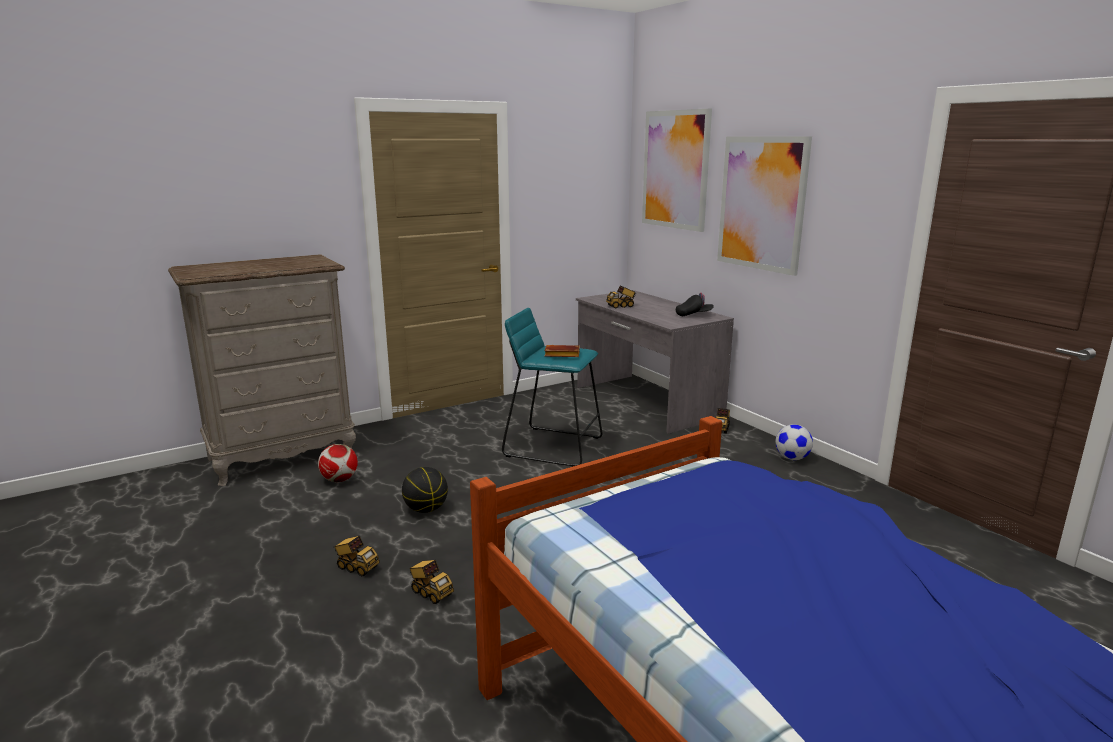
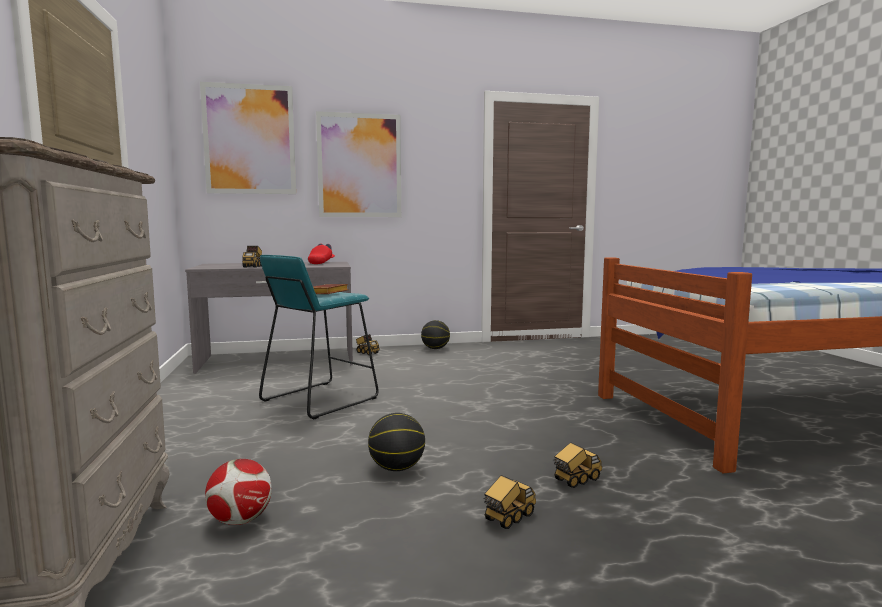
camera: 70 degrees left, 10 degrees down
black cap [676,293,714,316] -> red cap [308,244,335,264]
football [776,424,813,460] -> basketball [421,320,450,349]

